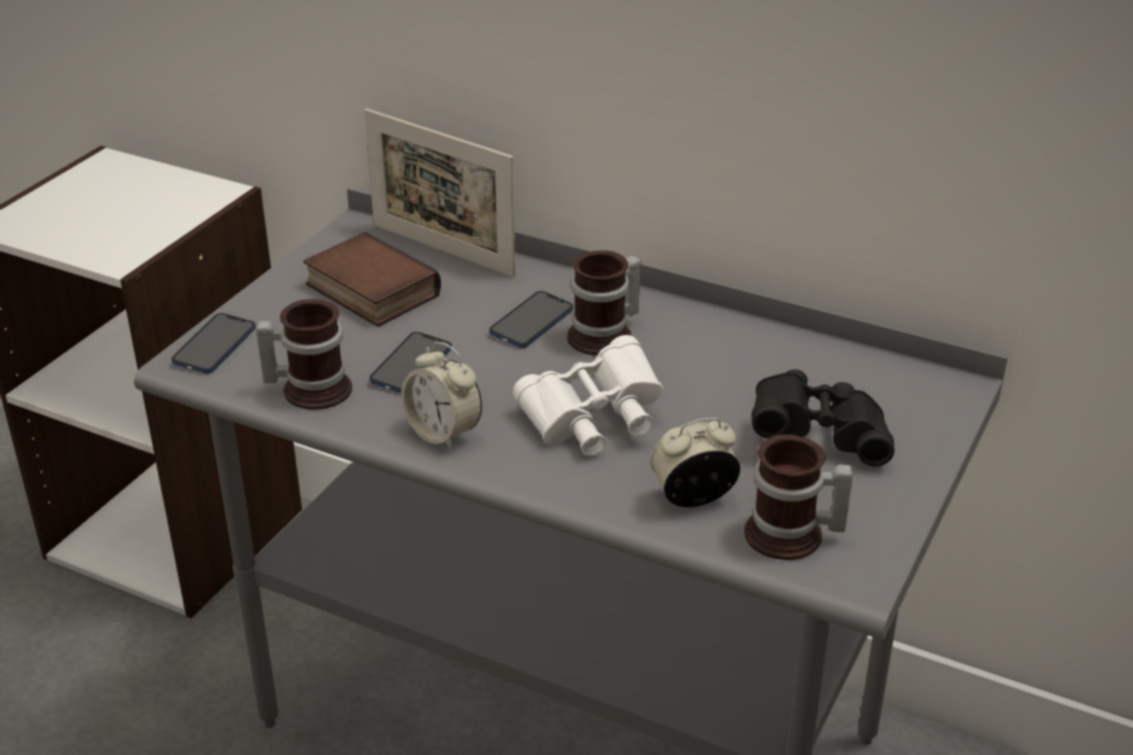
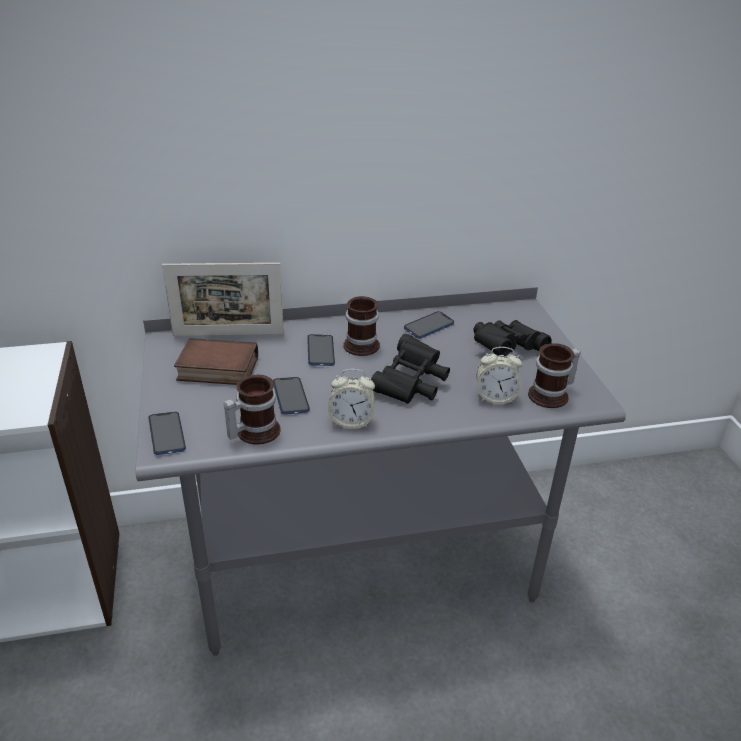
camera: 40 degrees left, 0 degrees up
white binoculars [513,335,663,456] -> black binoculars [371,334,450,404]
alarm clock [650,418,740,507] -> alarm clock turned 120 degrees counterclockwise [476,347,522,404]
none -> phone [404,311,454,339]

